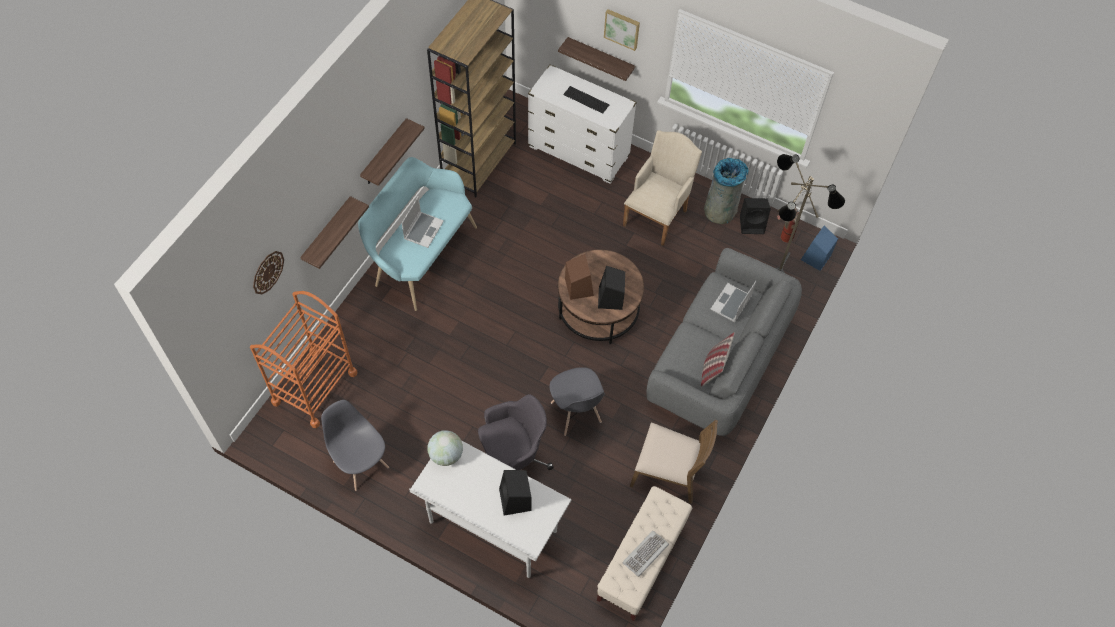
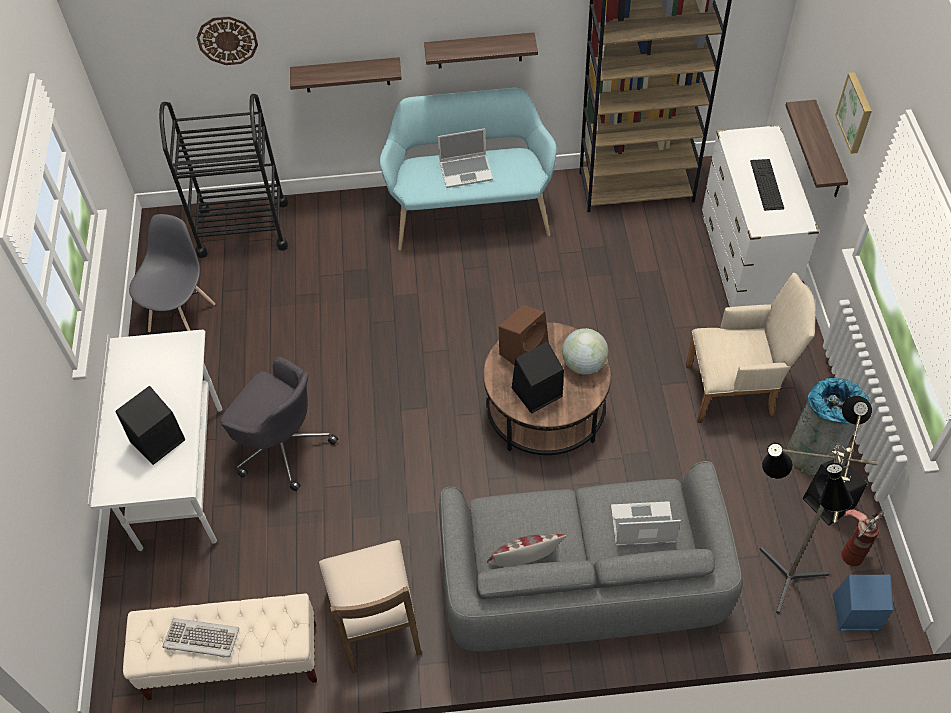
camera: 60 degrees right, 5 degrees down
orange cart [250,291,358,428] -> black cart [159,94,288,258]
globe [428,430,463,466] -> globe moved to [562,328,608,375]
grey chair [550,367,605,436] -> none

